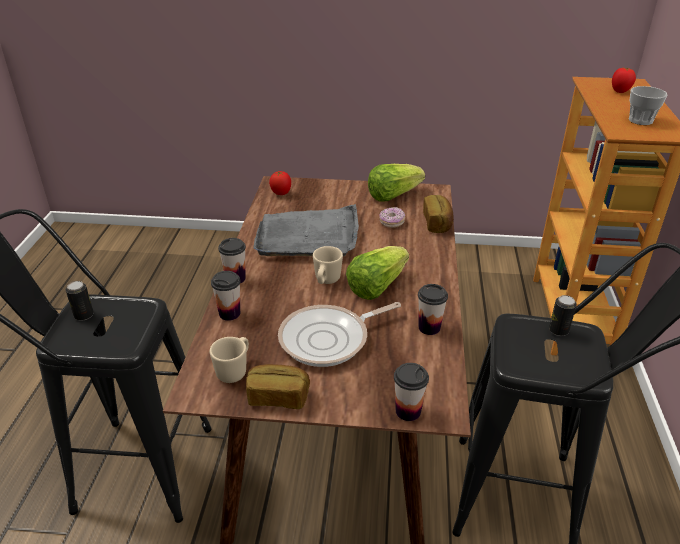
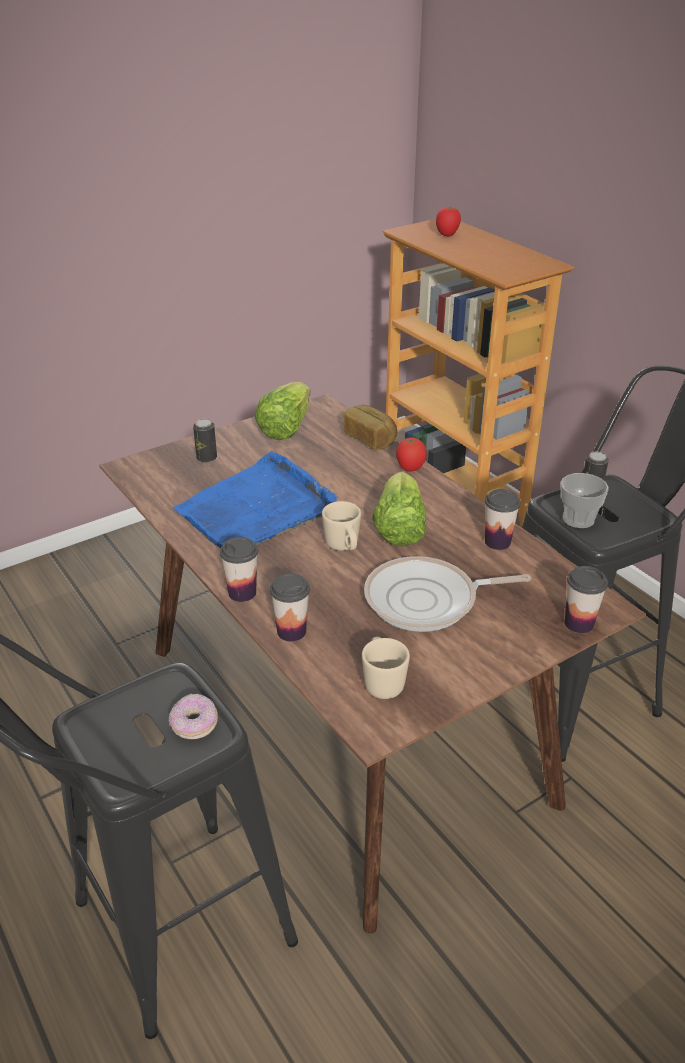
camera: 40 degrees left, 0 degrees up
can [66,281,94,321] -> can moved to [193,419,217,463]
bread [246,364,310,409] -> none
grey tray [253,204,359,256] -> blue tray [173,451,337,548]
tomato [269,171,291,195] -> tomato moved to [396,437,427,472]
frying pan [278,302,401,367] -> frying pan turned 60 degrees clockwise [364,556,531,632]
donut [379,207,405,228] -> donut moved to [169,694,218,739]
cup [629,86,667,125] -> cup moved to [561,473,609,528]

